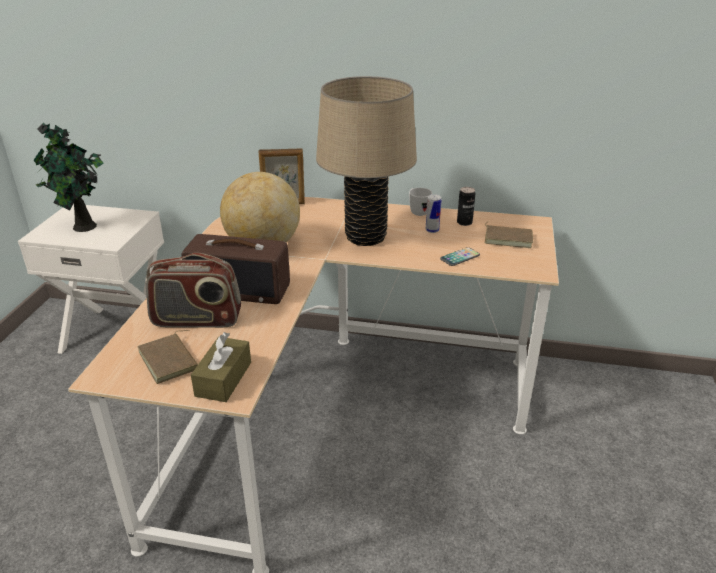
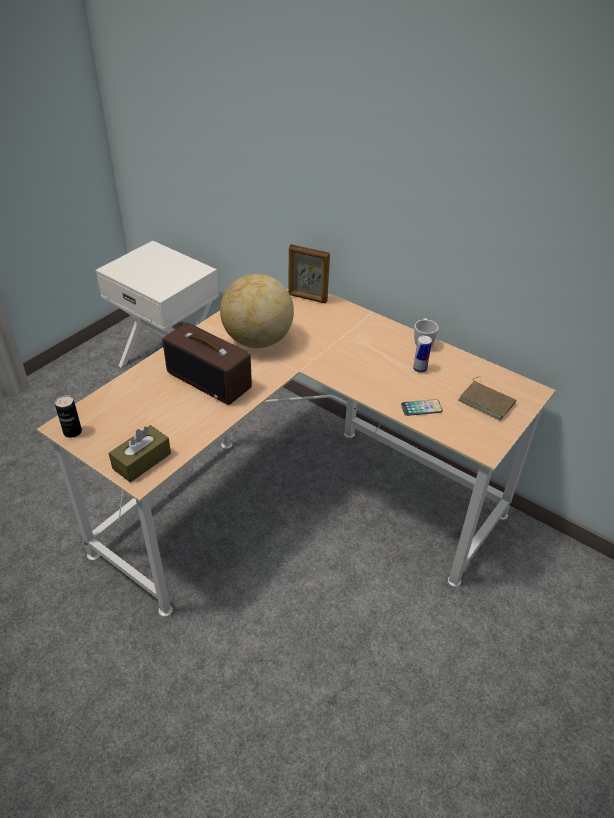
camera: 25 degrees right, 10 degrees up
potted plant [33,123,104,232] -> none
brown book [137,330,198,384] -> none
radio [145,253,241,328] -> none
beige table lamp [316,76,417,246] -> none
can [457,187,476,226] -> can moved to [55,396,82,438]

